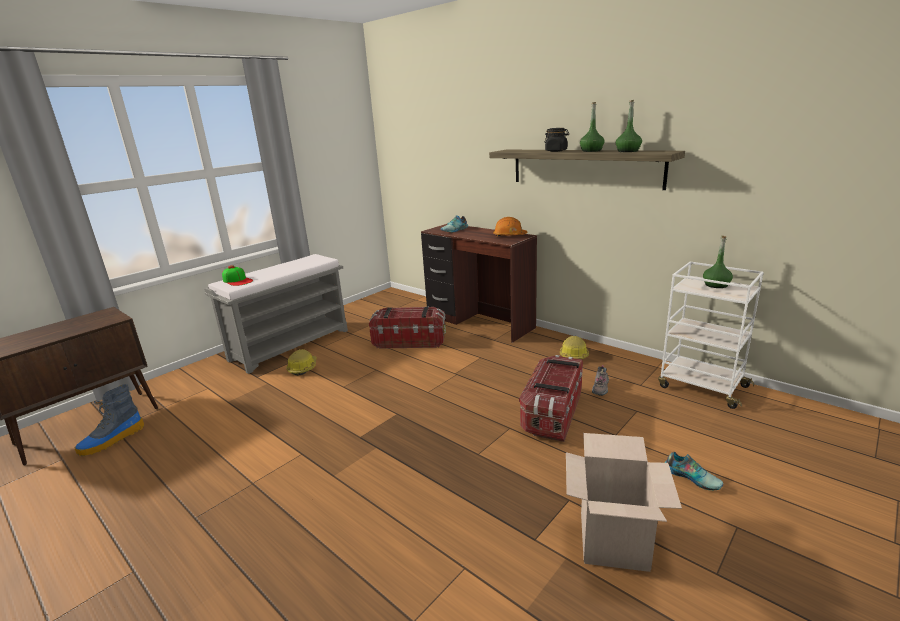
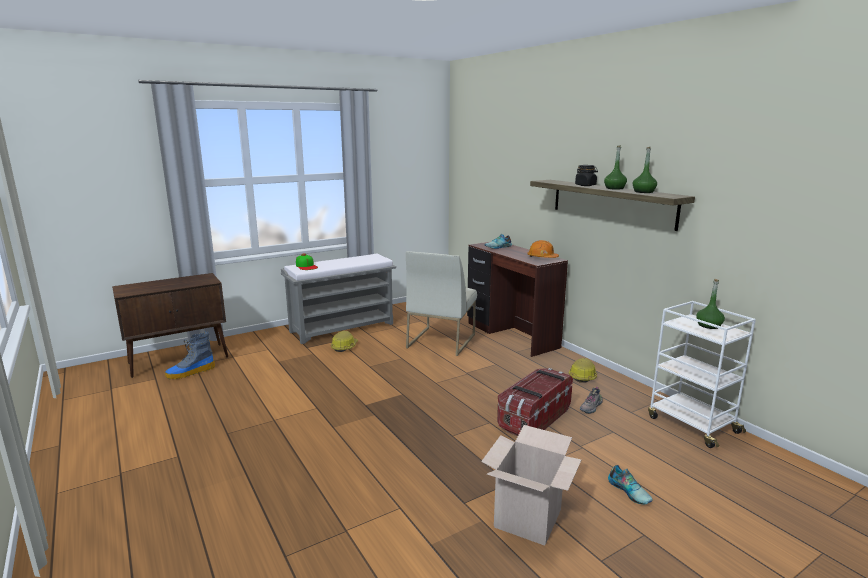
camera: 15 degrees right, 5 degrees down
storage box [369,307,446,349] -> white chair [406,251,477,356]

